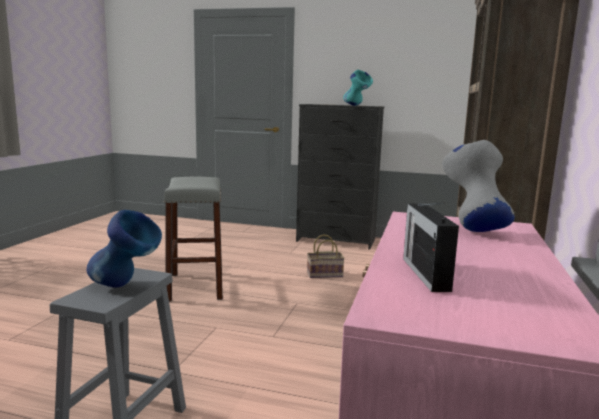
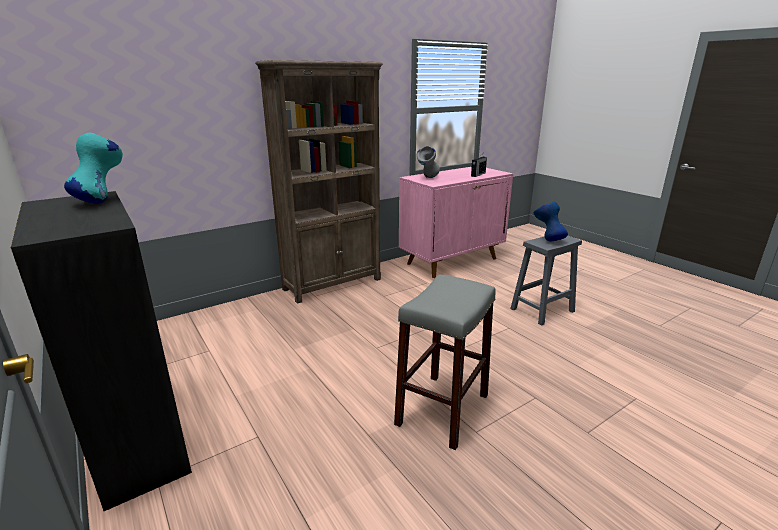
camera: 140 degrees left, 10 degrees up
basket [307,234,345,278] -> none

